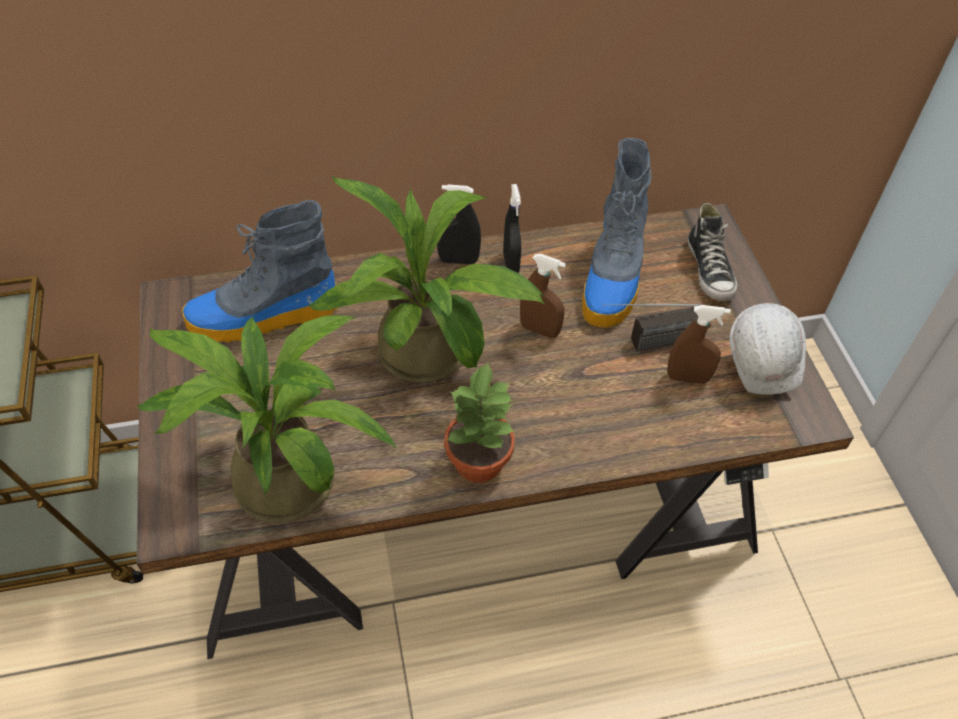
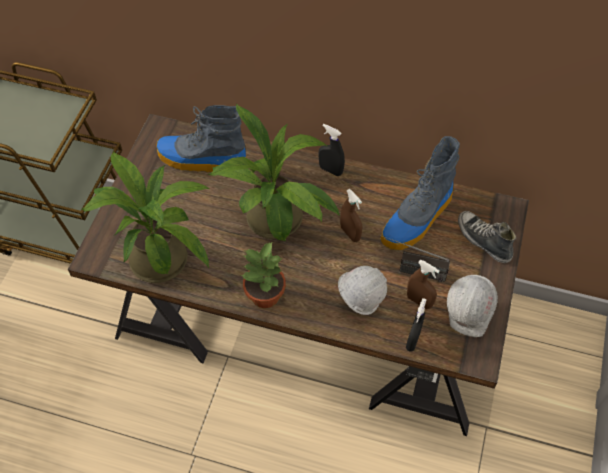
camera: 30 degrees right, 5 degrees up
black spray bottle [503,184,521,273] -> black spray bottle moved to [406,298,427,352]
shoe [687,203,737,301] -> shoe turned 120 degrees clockwise [458,211,516,263]
none -> white hard hat [338,266,387,315]

